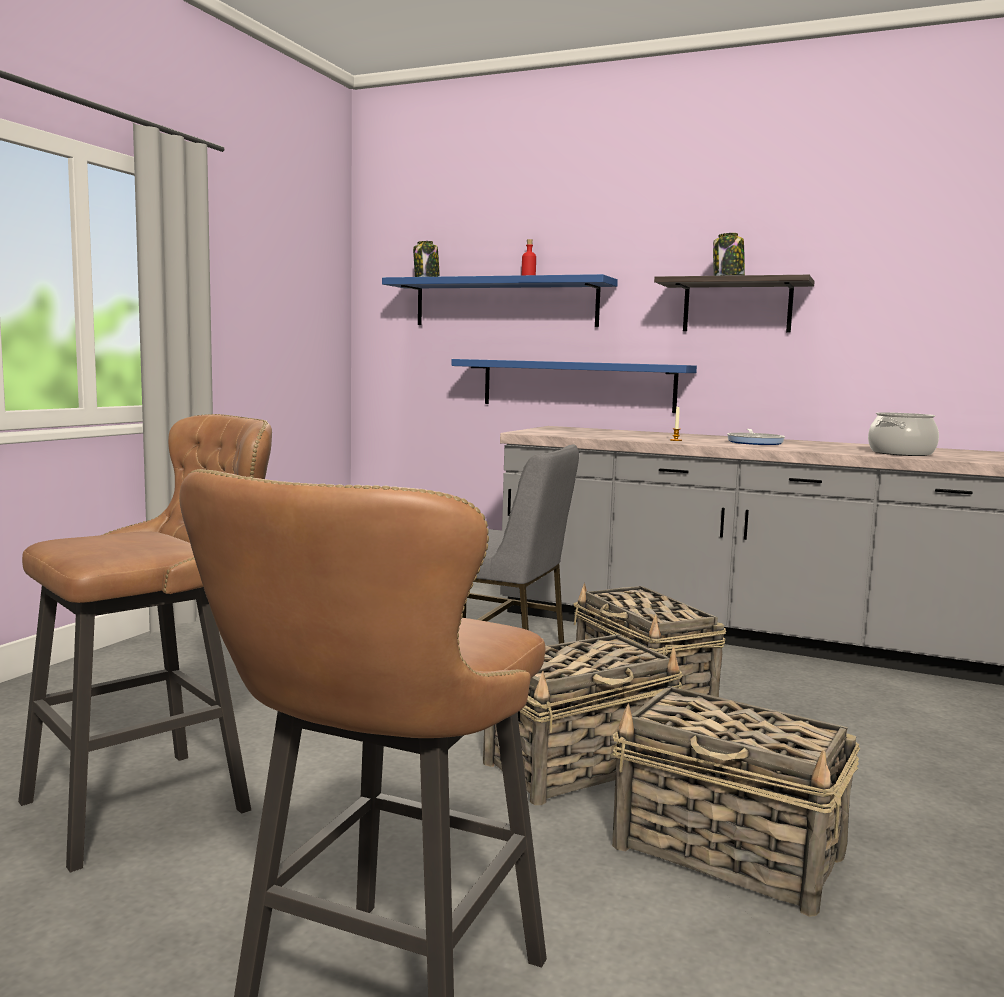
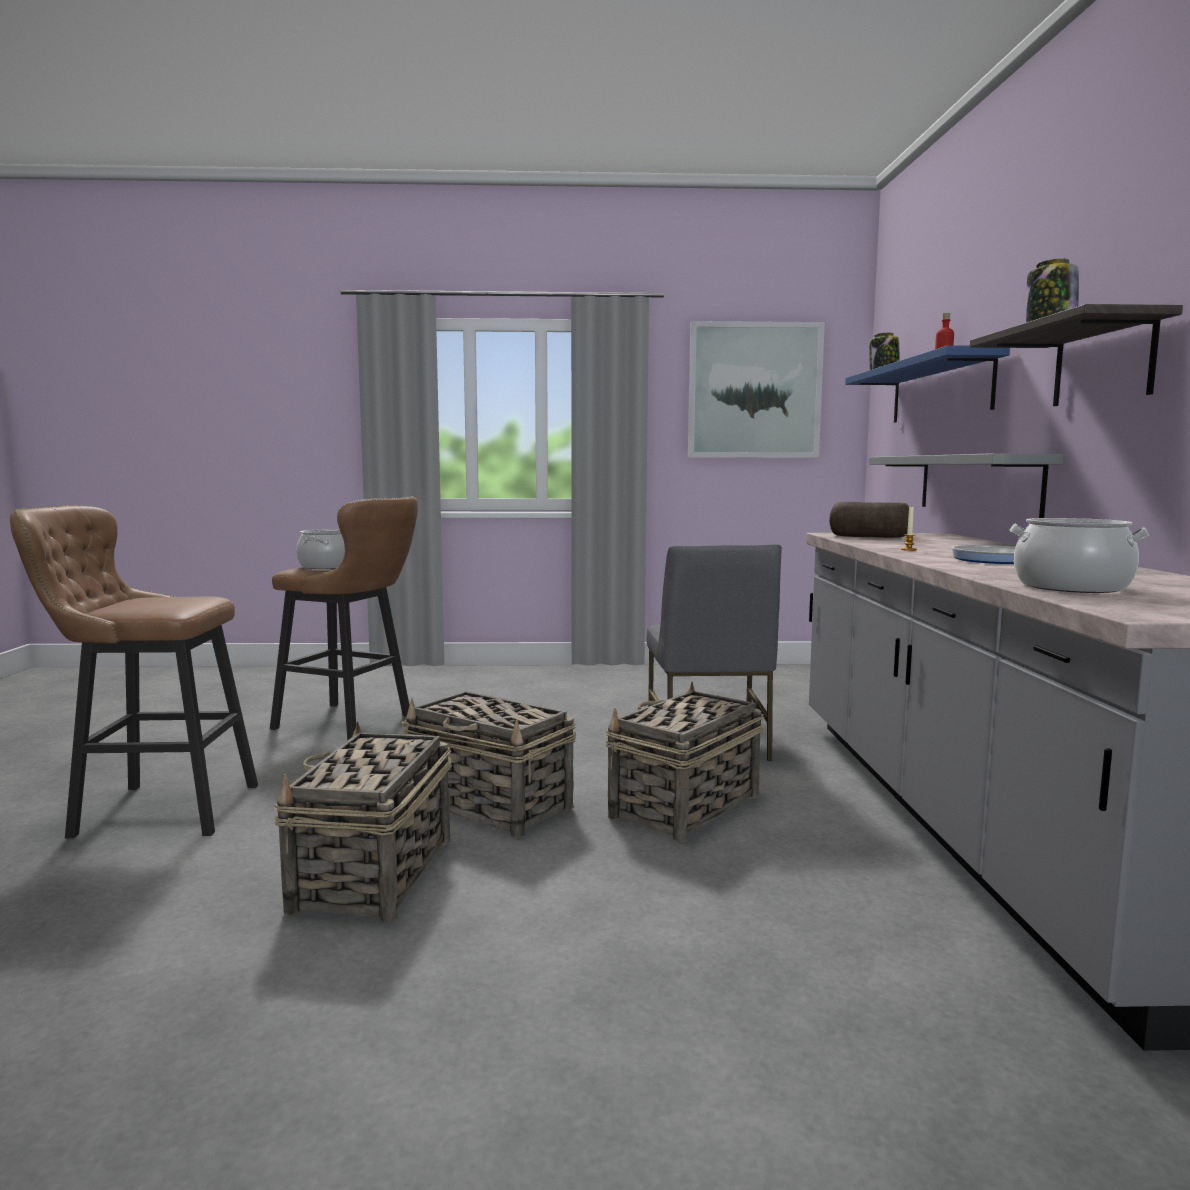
camera: 65 degrees right, 0 degrees up
blue shelf [452,359,697,413] -> grey shelf [869,453,1063,518]
none -> cooking pot [296,529,345,569]
none -> picture [688,321,825,458]
none -> bread [829,502,909,538]

